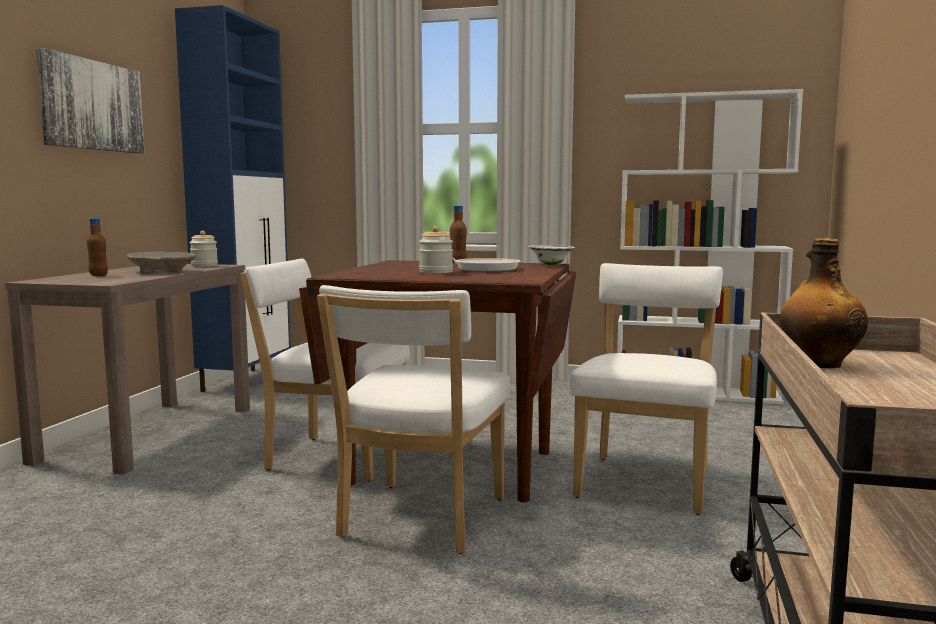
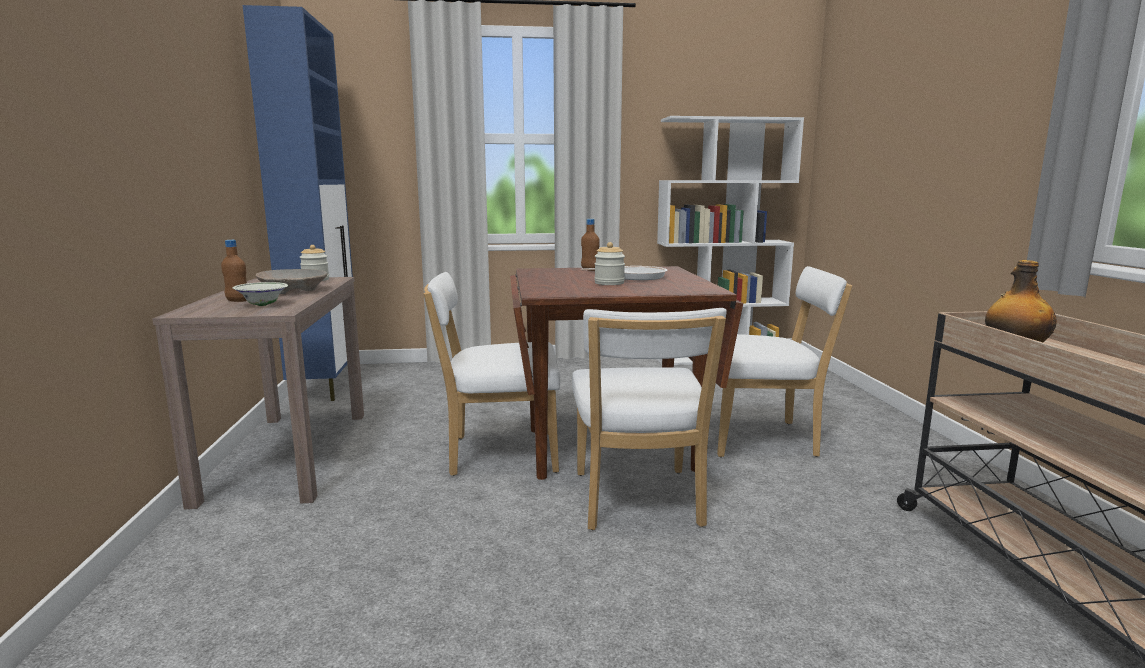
camera: 20 degrees left, 5 degrees up
picture [36,48,145,154] -> none
white bowl [528,245,575,265] -> white bowl moved to [233,282,288,306]
white chair [570,263,723,515] -> white chair turned 90 degrees clockwise [717,266,852,457]

